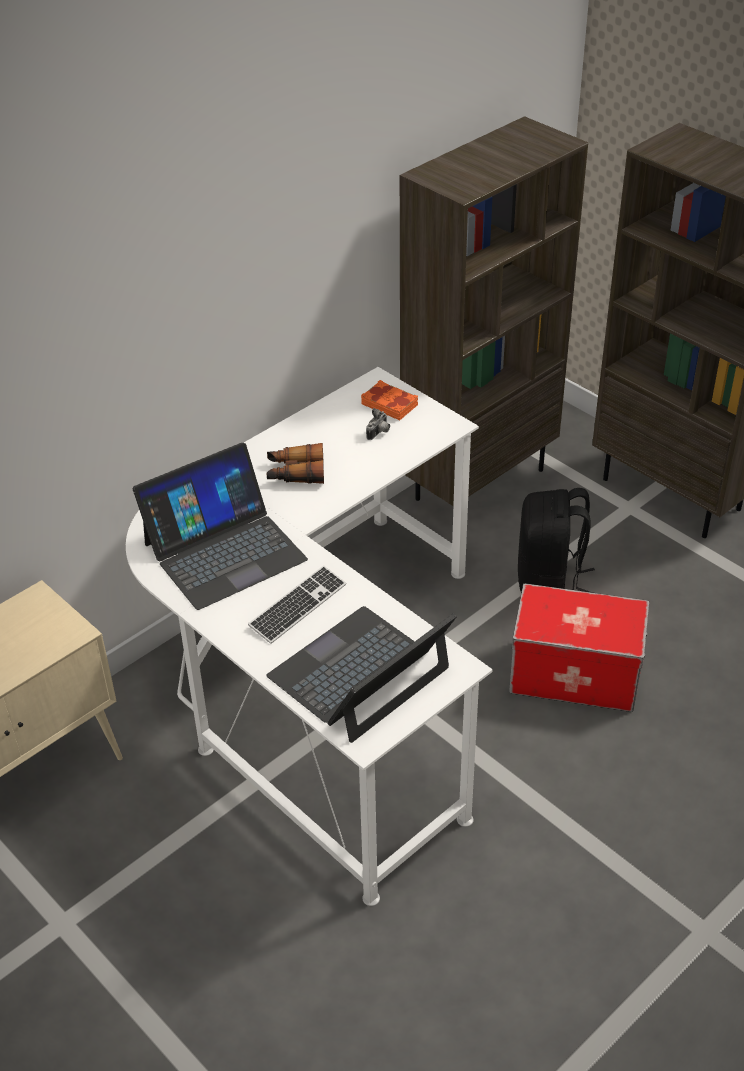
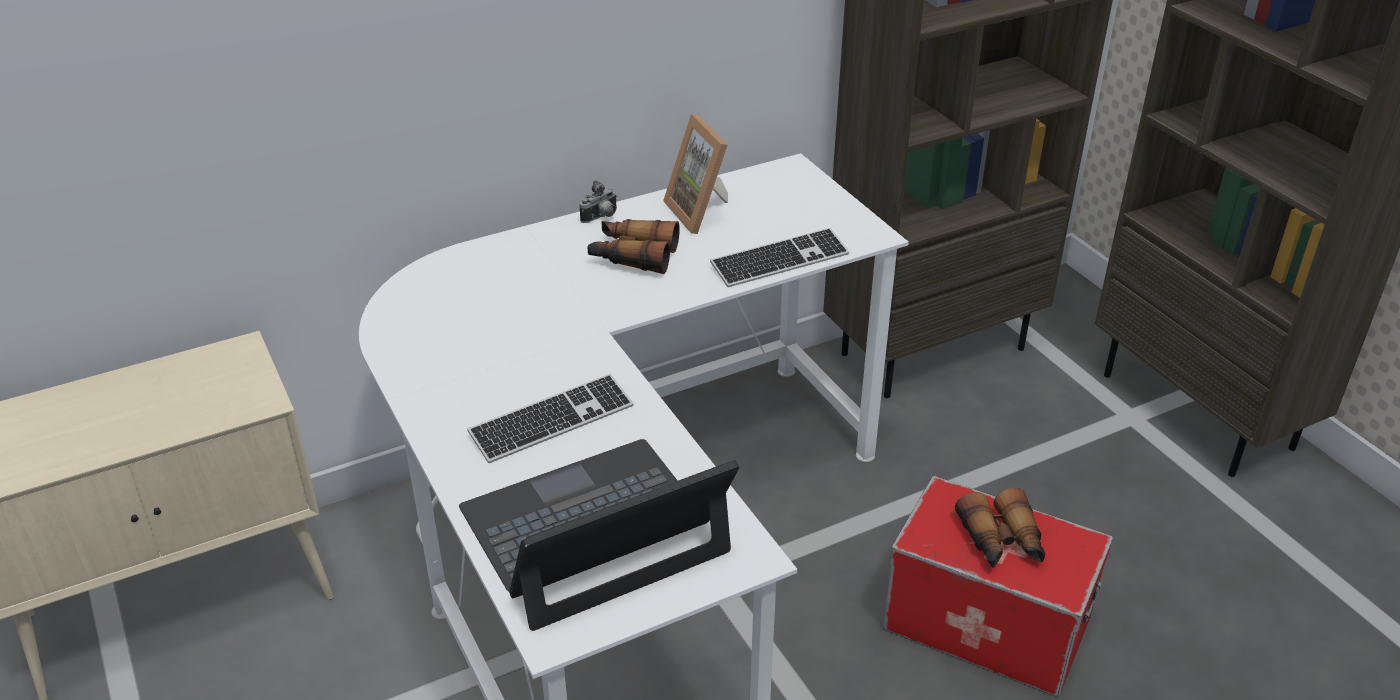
camera: 15 degrees right, 5 degrees down
laptop [133,443,308,610] -> none
orange book [361,380,418,420] -> none
camera [366,408,390,440] -> camera moved to [579,180,617,223]
black backpack [518,488,595,593] -> none
none -> picture frame [663,114,728,234]
none -> keyboard [710,228,849,287]
none -> binoculars [955,488,1045,568]

